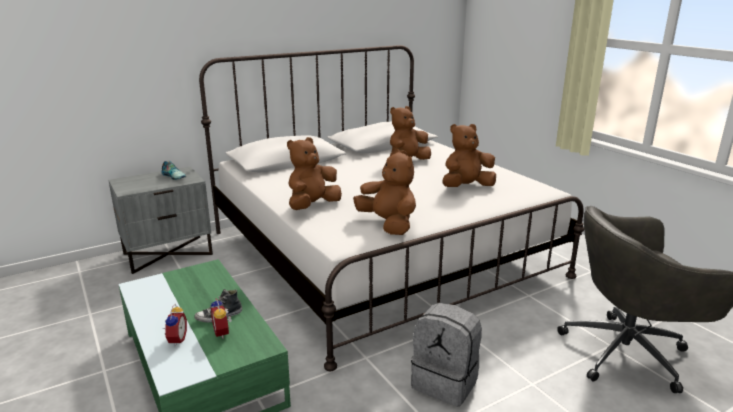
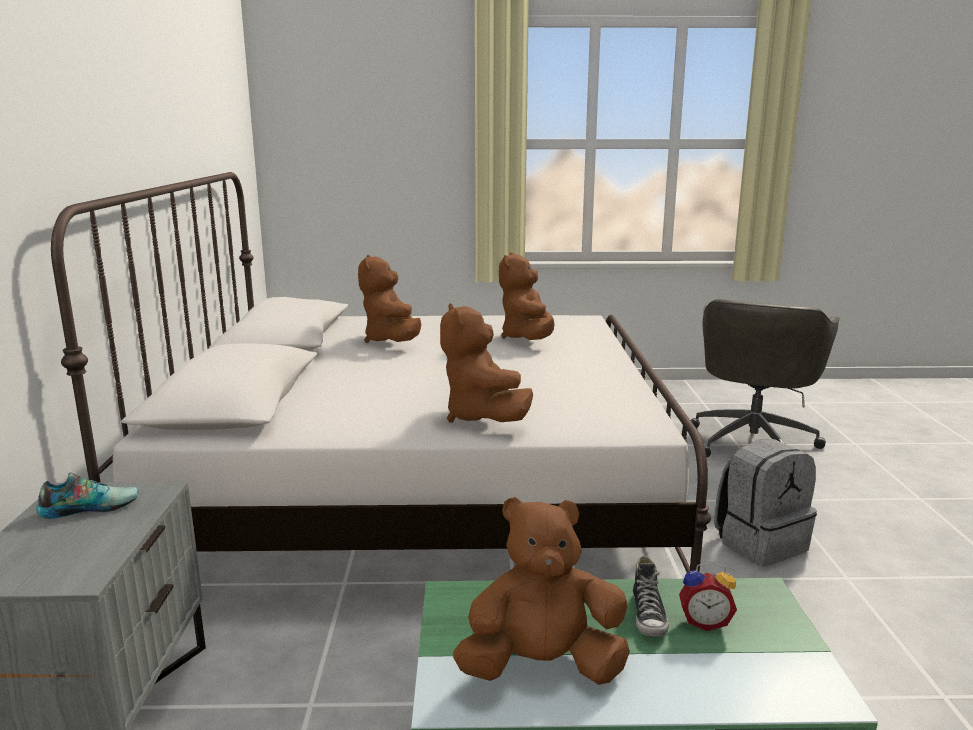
camera: 60 degrees left, 5 degrees down
alarm clock [164,304,187,347] -> none
brown plush toy [353,149,416,235] -> brown plush toy moved to [453,497,630,685]

